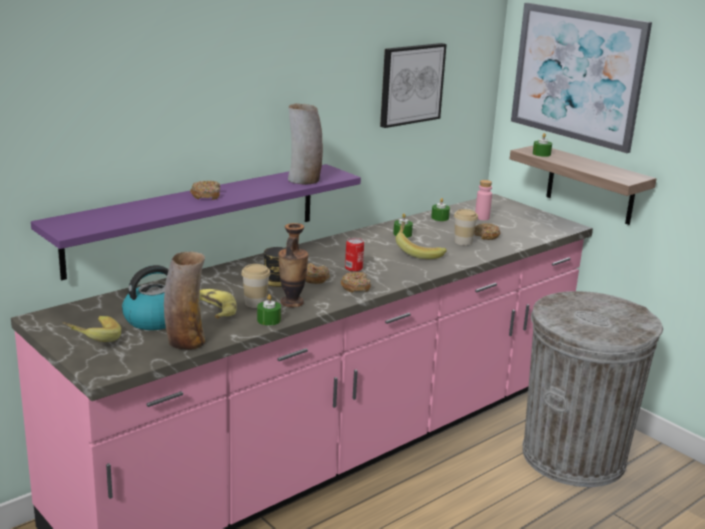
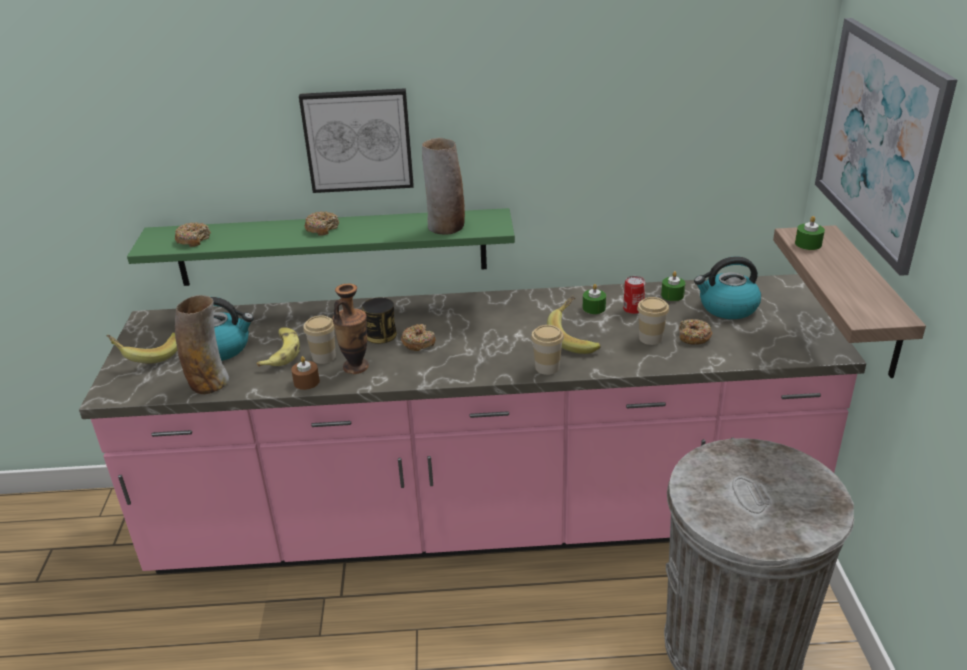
camera: 40 degrees right, 10 degrees up
purple shelf [31,164,361,280] -> green shelf [127,208,515,286]
green candle [257,294,281,326] -> brown candle [291,356,320,390]
donut [341,272,371,293] -> donut moved to [175,222,211,247]
can [345,238,364,272] -> can moved to [623,276,645,314]
picture [380,43,447,128] -> picture moved to [299,88,414,193]
pink bottle [475,180,492,220] -> kettle [694,257,761,319]
none -> cup [531,325,564,375]

